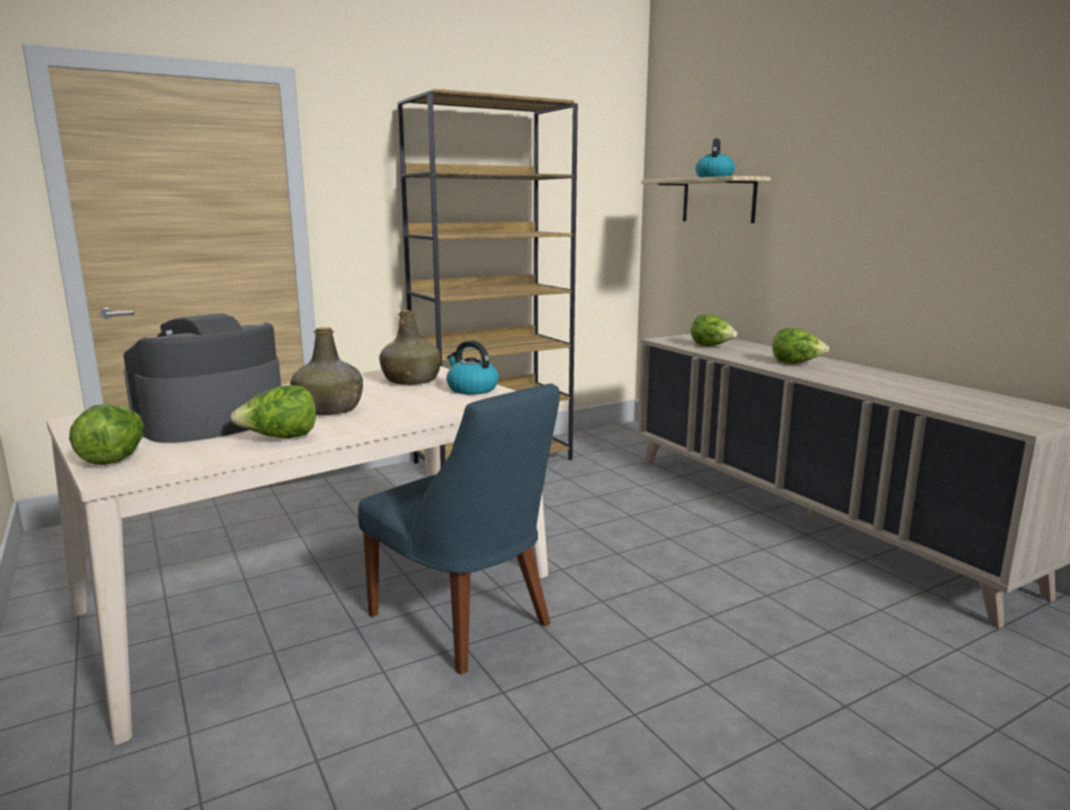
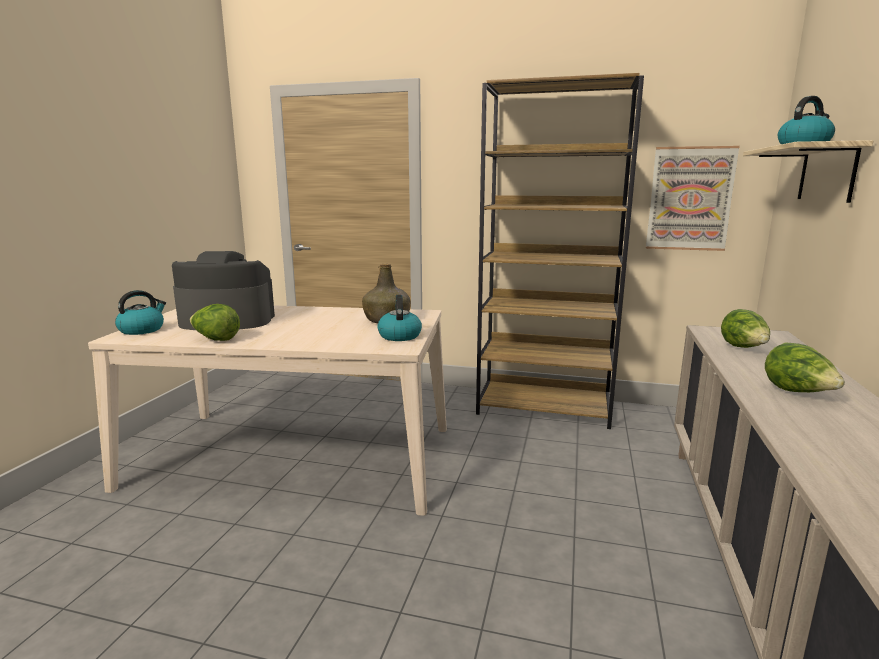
camera: 45 degrees right, 0 degrees up
lettuce [69,404,144,465] -> kettle [115,290,166,335]
green bottle [290,327,363,415] -> none
blue chair [358,383,560,675] -> none
none -> picture [646,146,740,251]

